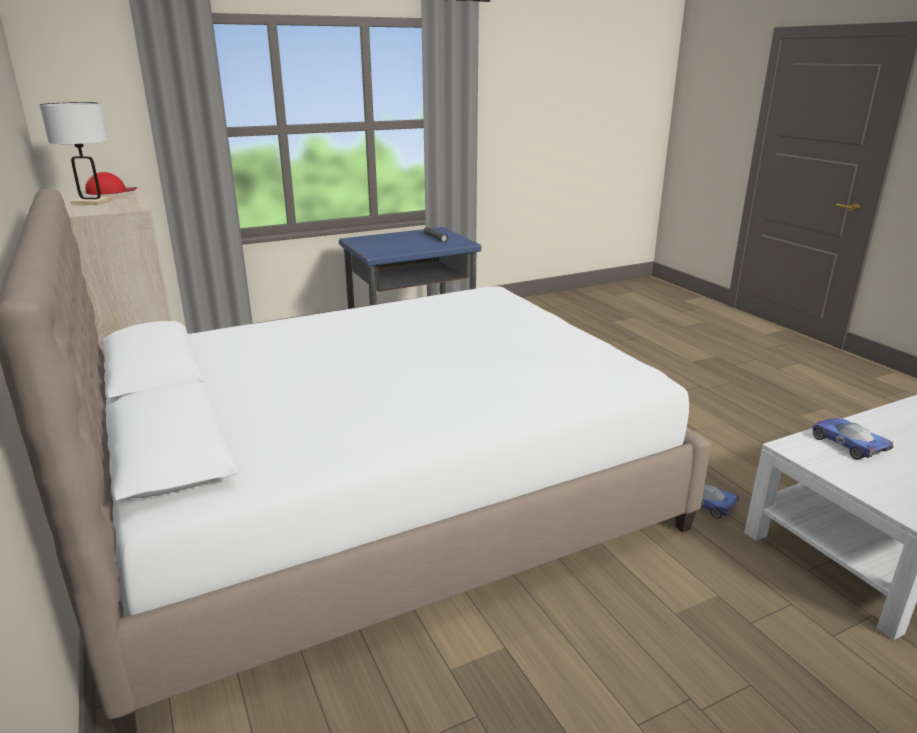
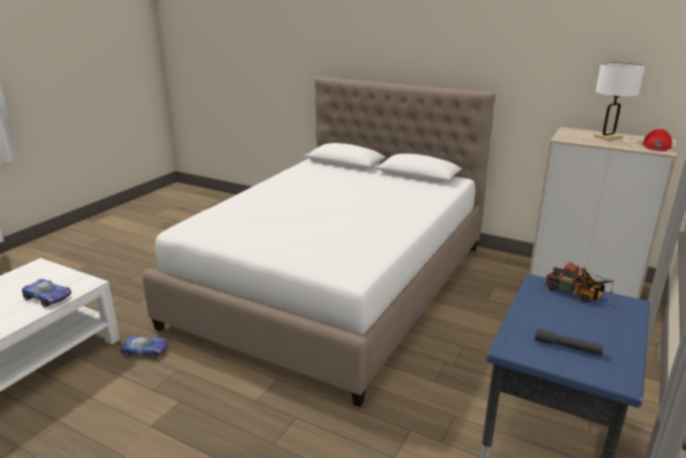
camera: 145 degrees right, 0 degrees up
none -> toy truck [545,262,613,303]

